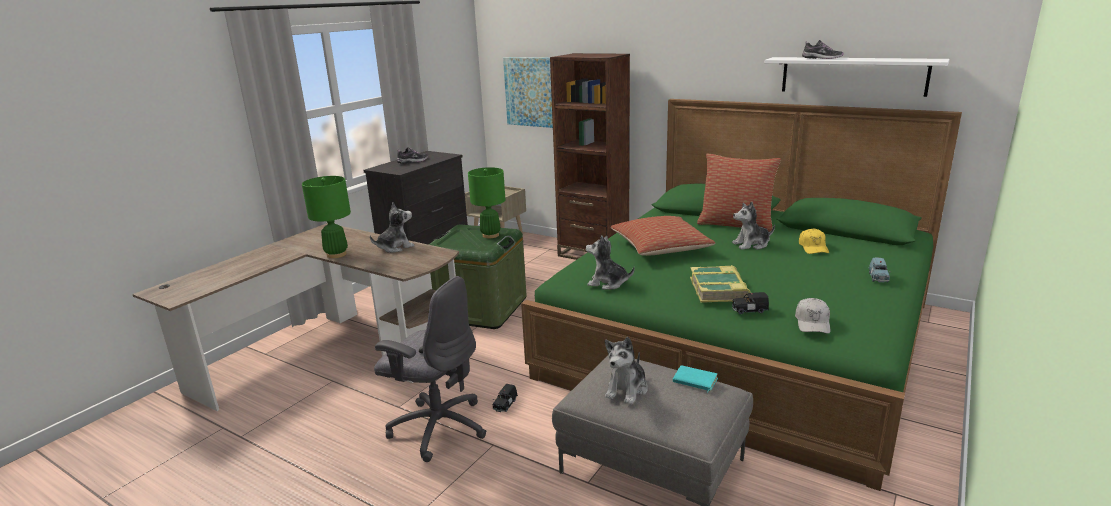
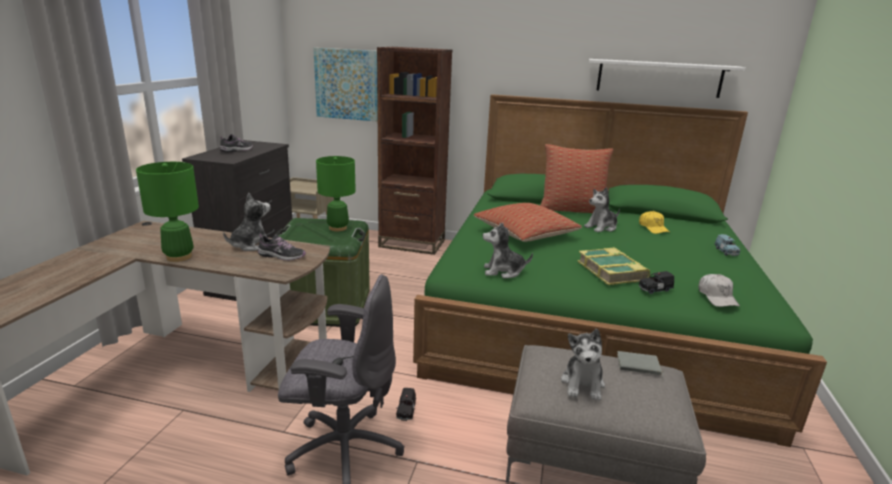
camera: 20 degrees left, 0 degrees up
turquoise book [673,365,718,393] -> grey book [617,351,664,378]
shoe [802,40,844,59] -> shoe moved to [258,234,306,261]

